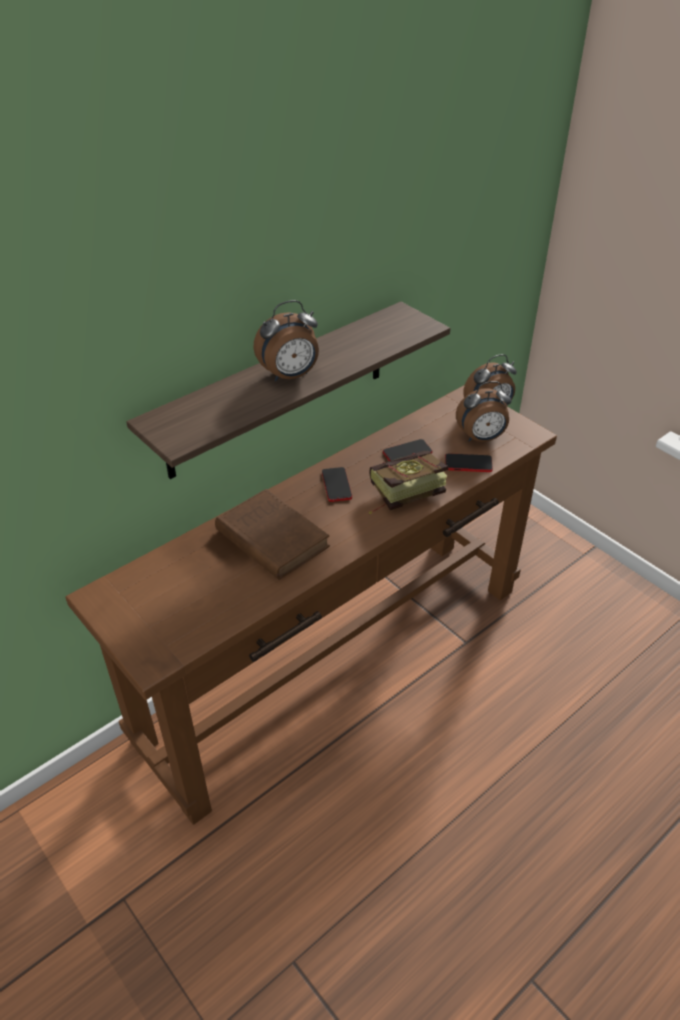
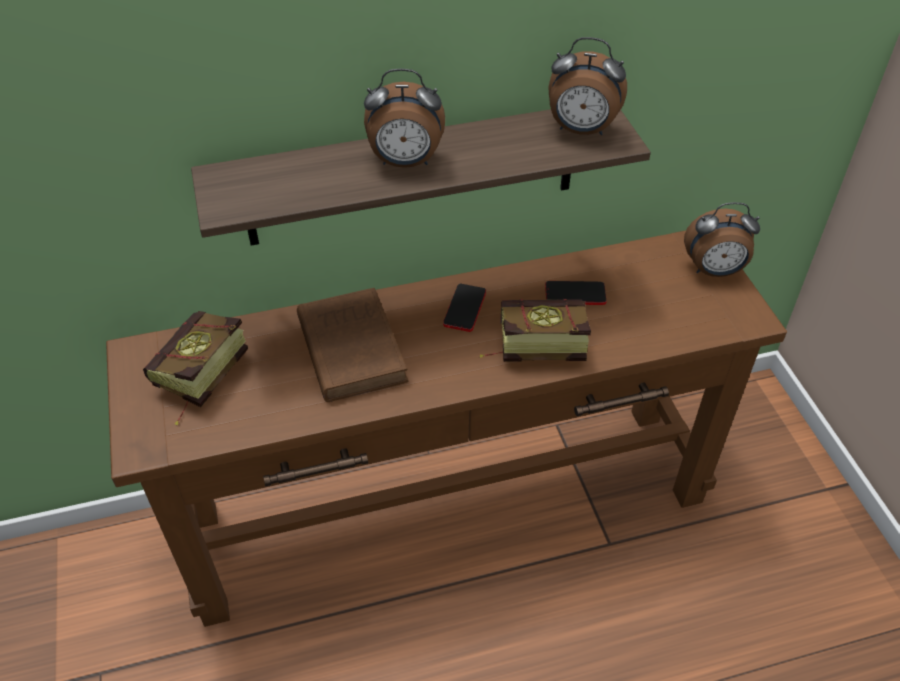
camera: 25 degrees right, 5 degrees up
phone [445,453,493,472] -> none
alarm clock [456,381,512,442] -> alarm clock moved to [548,37,627,135]
none -> book [143,311,248,426]

